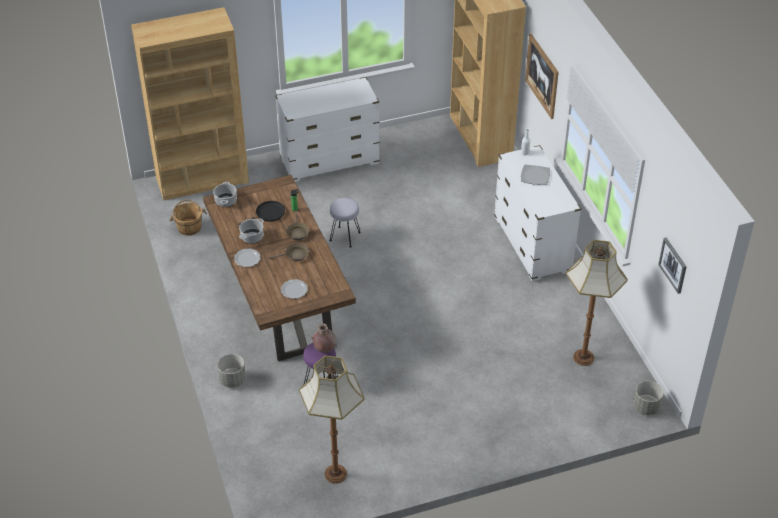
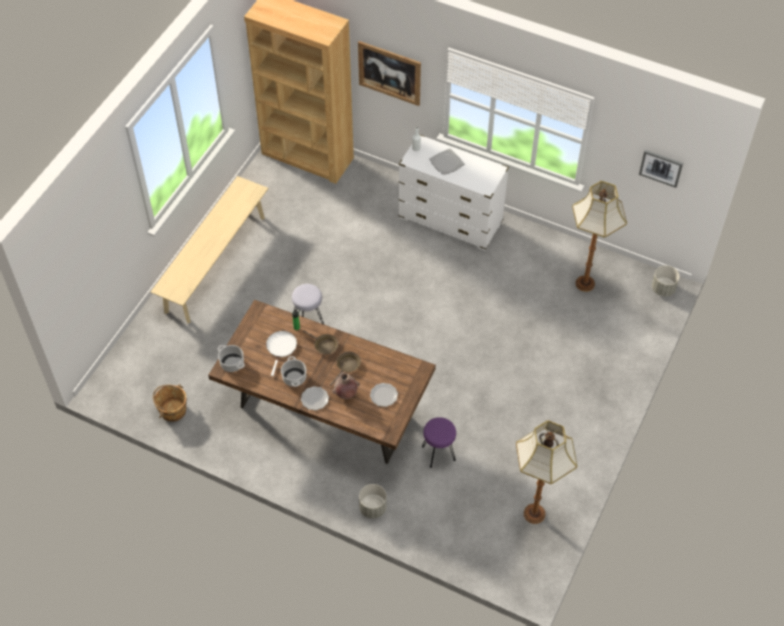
camera: 45 degrees left, 10 degrees up
brown bookcase [131,7,249,200] -> none
black frying pan [238,201,285,226] -> white frying pan [266,331,297,376]
white dresser [275,77,380,182] -> beige bench [151,176,268,324]
brown vase [311,324,337,353] -> brown vase moved to [332,372,360,399]

